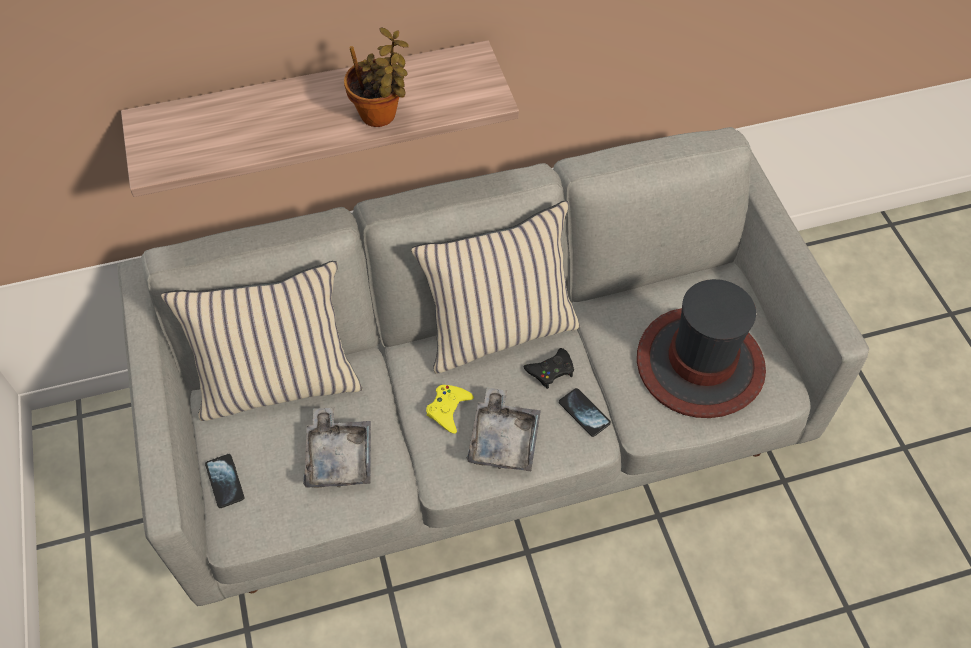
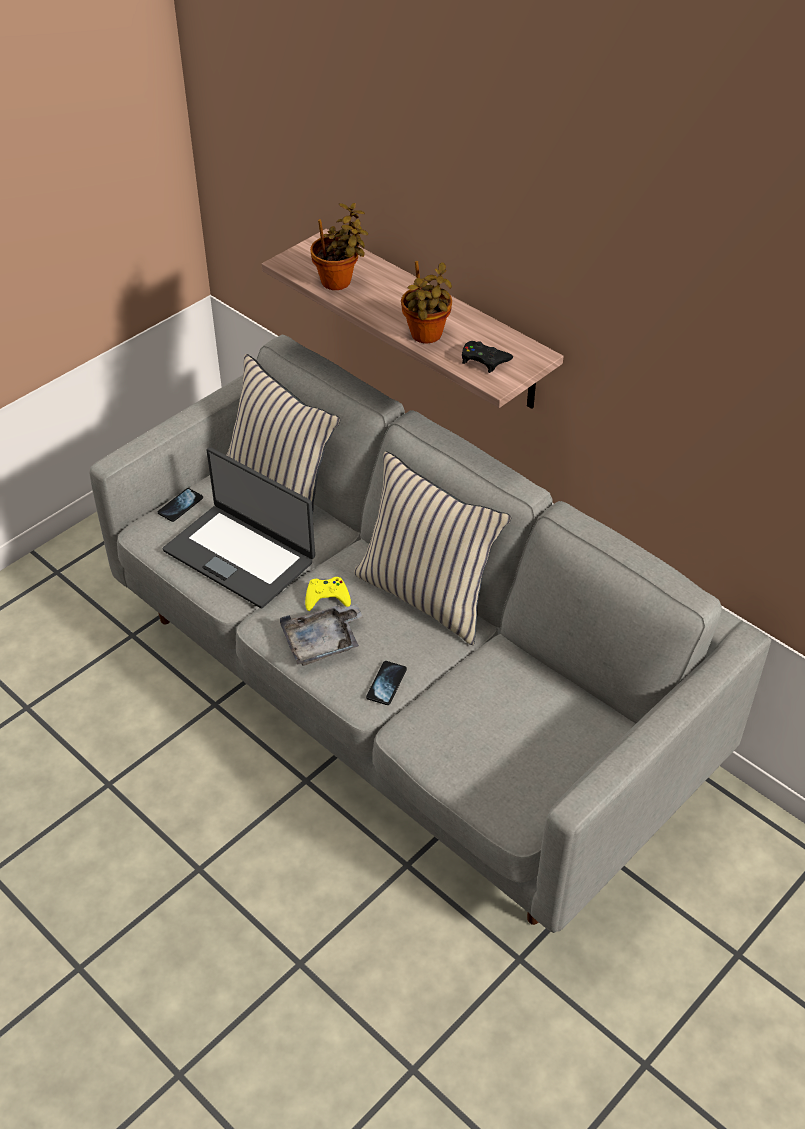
camera: 60 degrees right, 10 degrees down
grey tray [303,408,371,488] -> laptop [163,447,315,608]
black game controller [524,348,574,389] -> black game controller moved to [462,341,513,373]
hat [637,279,766,418] -> none
none -> potted plant [310,203,368,290]

